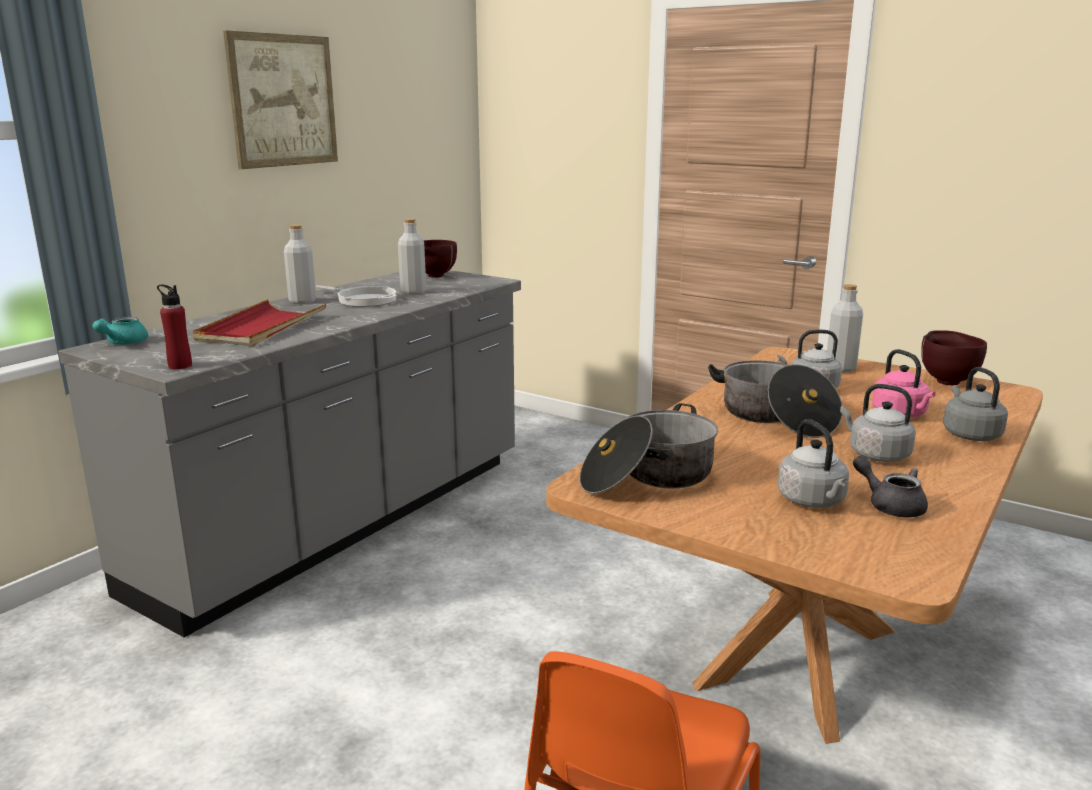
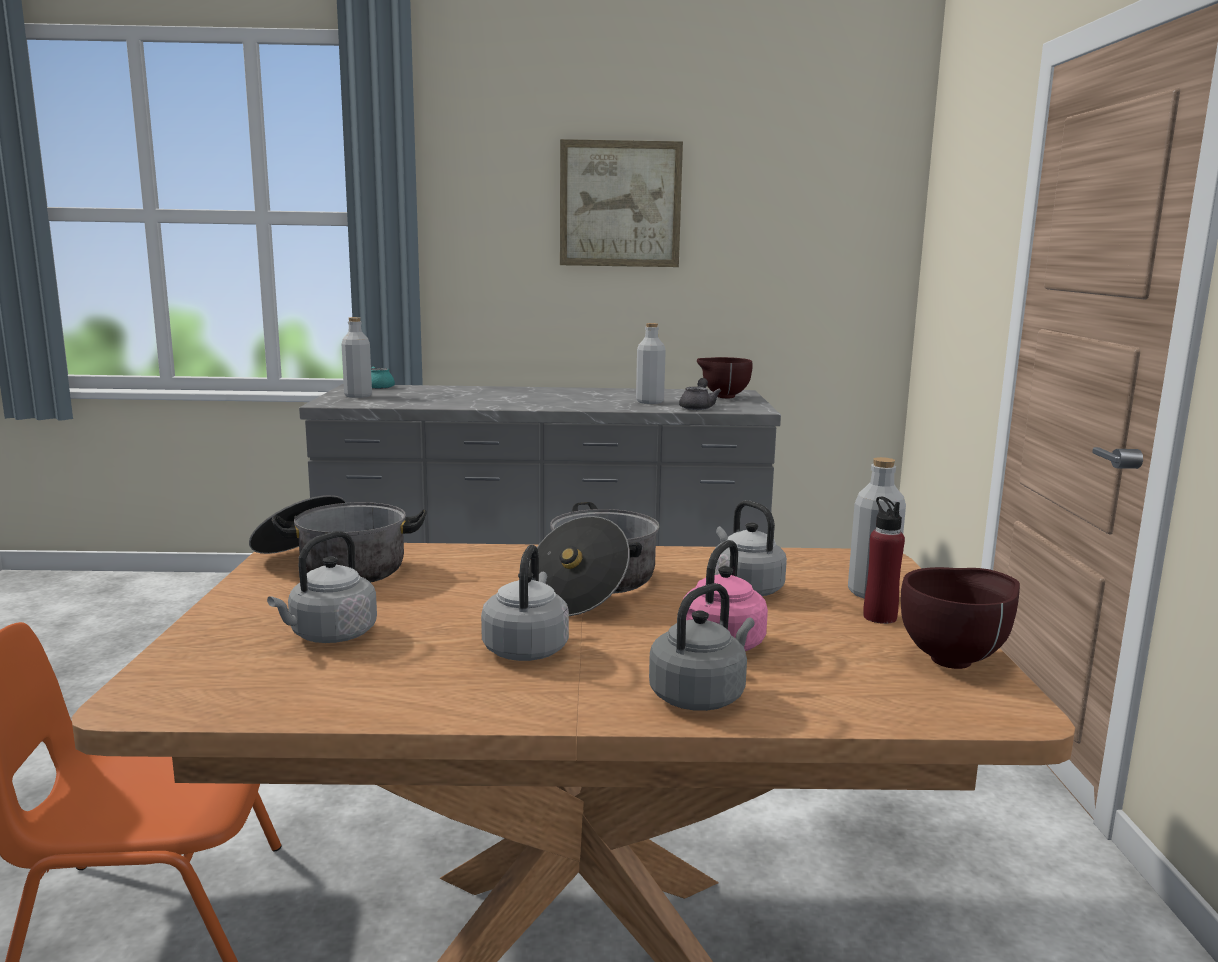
camera: 55 degrees right, 5 degrees down
red bottle [157,284,192,370] -> red bottle moved to [863,496,905,624]
red tray [193,299,326,346] -> none
grey bottle [284,225,316,304] -> grey bottle moved to [342,317,372,398]
frying pan [316,285,397,307] -> none
grey teapot [853,455,928,517] -> grey teapot moved to [679,378,721,410]

